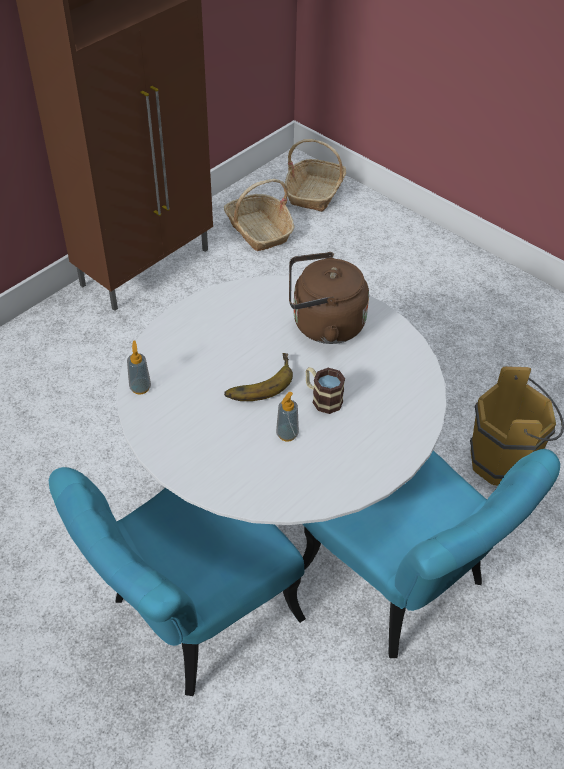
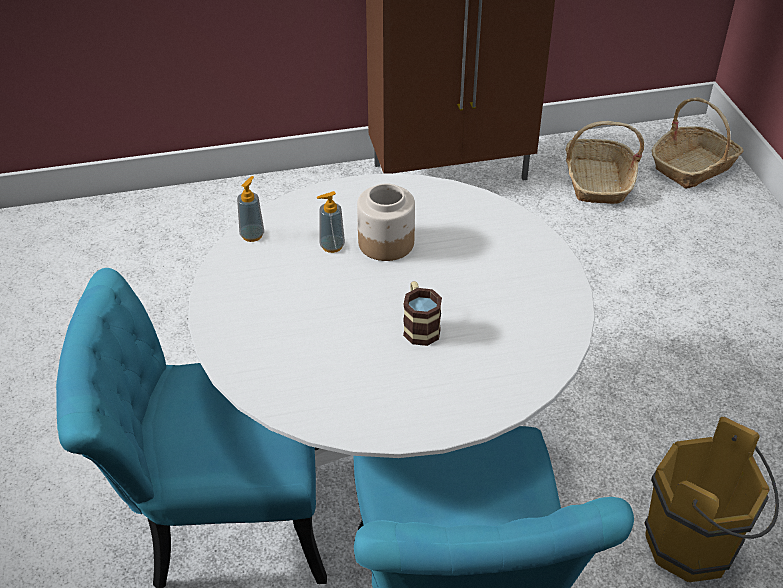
camera: 35 degrees right, 5 degrees down
banana [224,353,293,401] -> none
soap dispenser [276,392,299,441] -> soap dispenser moved to [317,191,345,253]
brown kettle [289,252,369,344] -> none
none -> jar [357,183,415,261]

